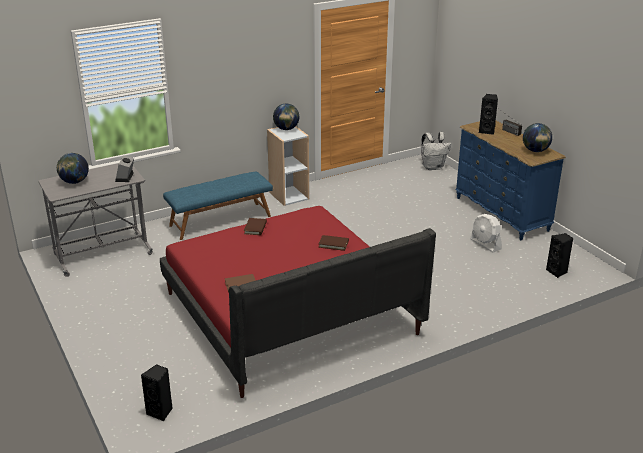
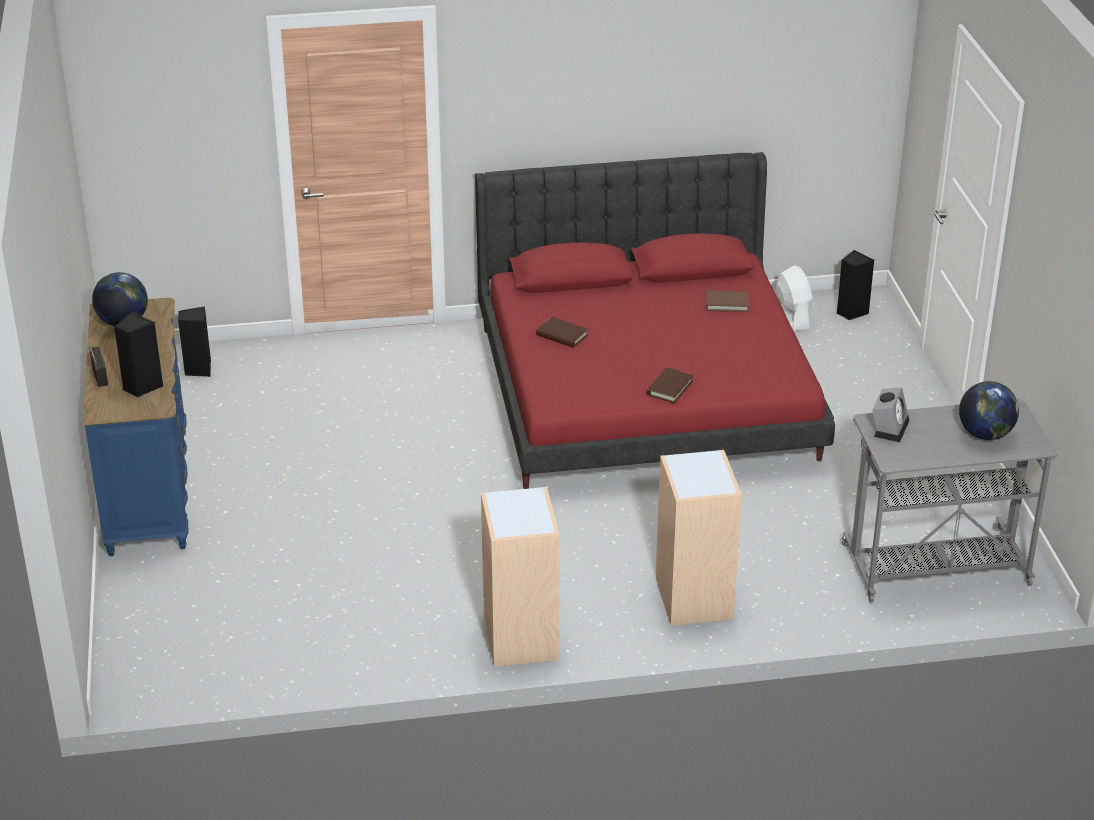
camera: 160 degrees left, 5 degrees up
blue bench [163,171,273,240] -> bookcase [656,450,742,626]
globe [273,104,299,130] -> none
white backpack [421,132,451,170] -> none
white fan [470,214,502,253] -> white fan moved to [775,265,813,331]

